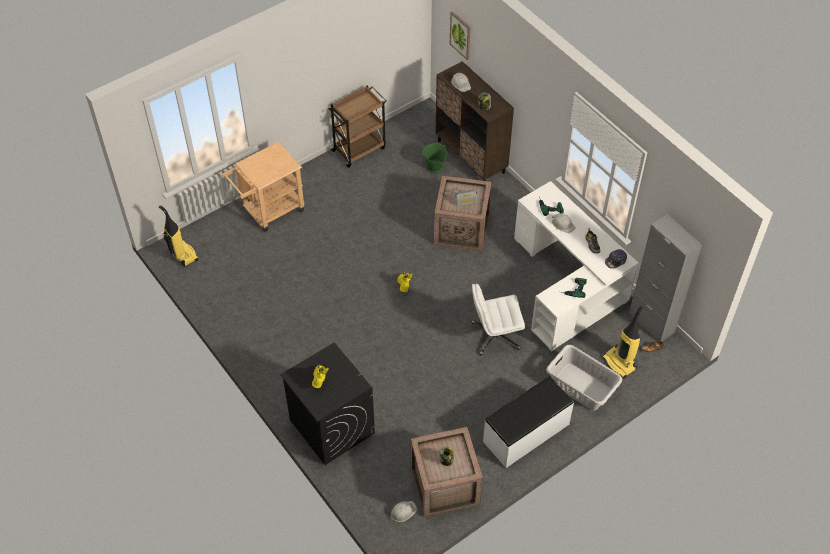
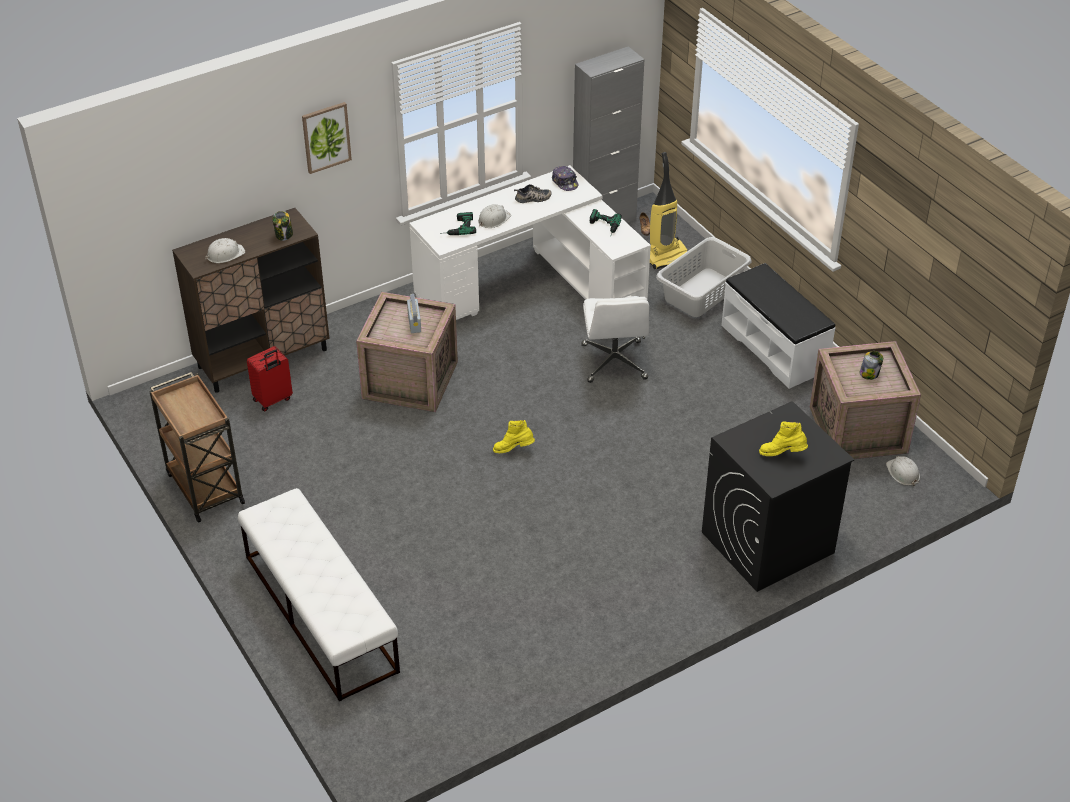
camera: 85 degrees left, 10 degrees down
vacuum cleaner [159,205,199,267] -> none
beige cart [222,142,305,232] -> white bench [238,488,400,701]
green bucket [422,143,447,173] -> red suitcase [247,346,293,412]
picture [450,12,471,60] -> picture moved to [302,102,352,174]

